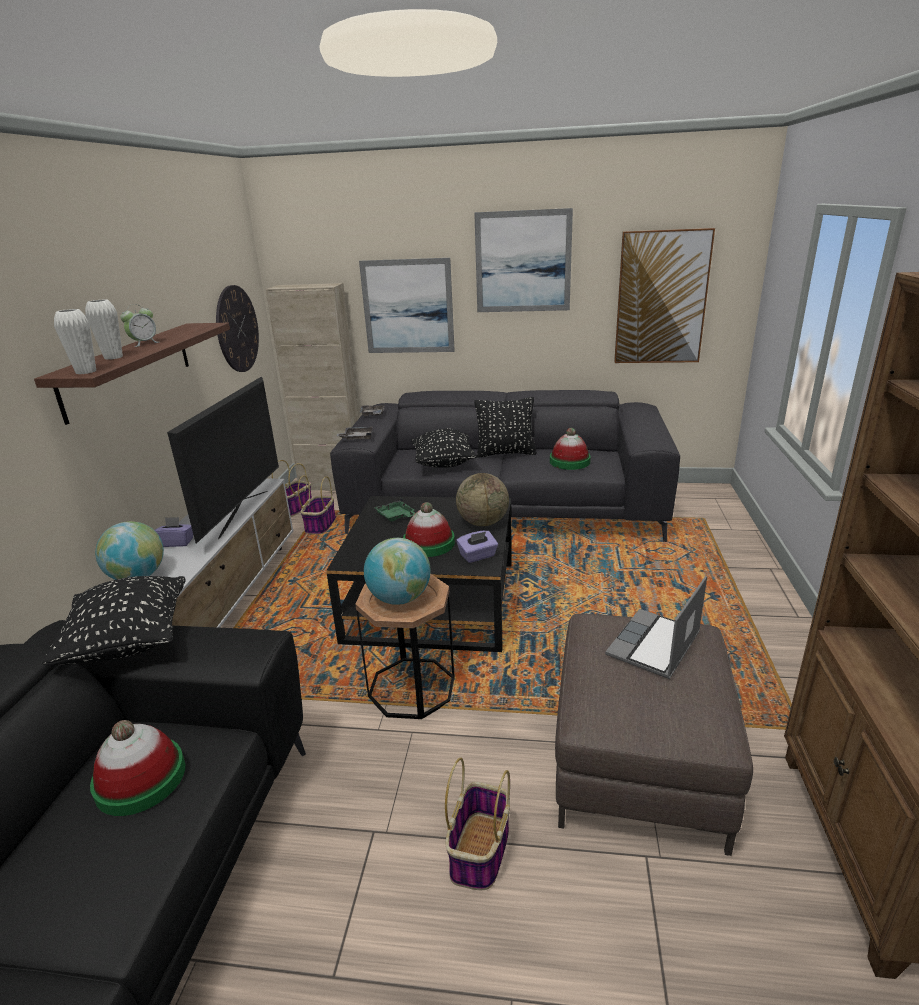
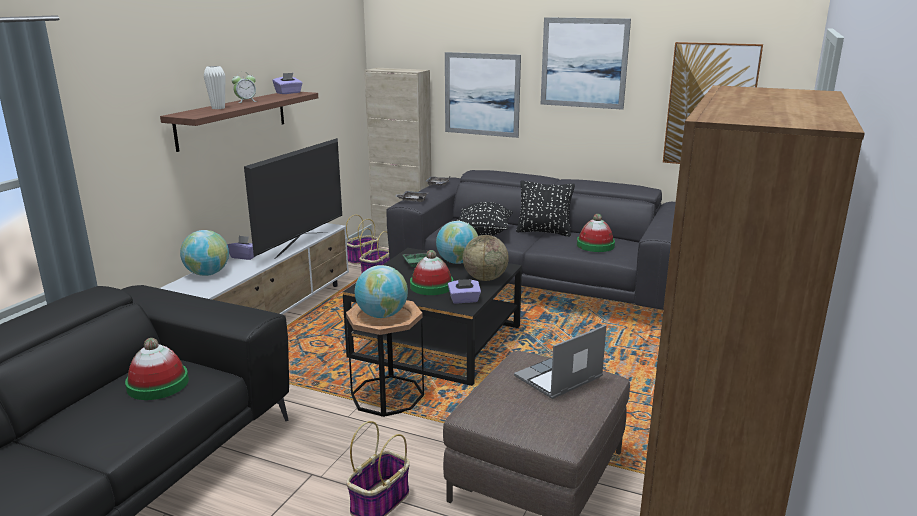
camera: 15 degrees right, 5 degrees down
black pillow [42,576,186,665] -> none
white vase [54,309,96,374] -> none
wall clock [216,285,259,372] -> none
none -> purple tissue box [273,73,303,94]
none -> globe [436,221,478,264]

